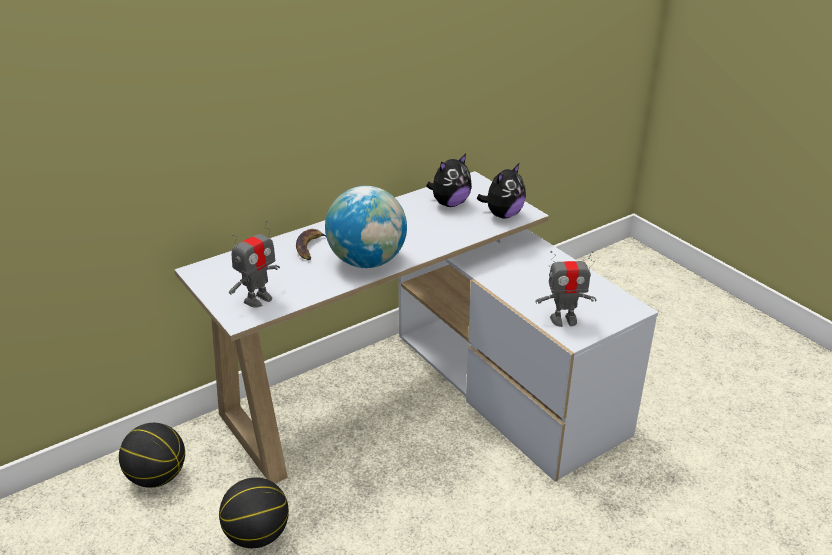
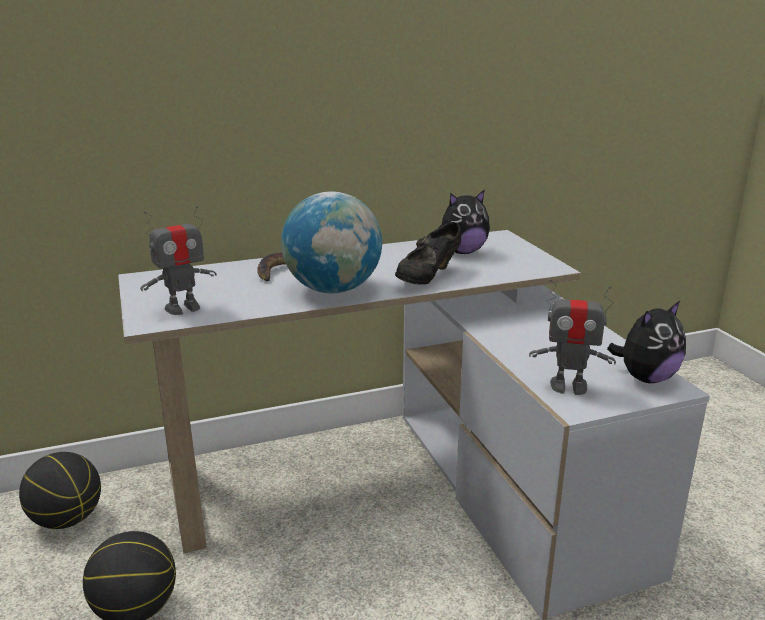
camera: 15 degrees right, 10 degrees down
plush toy [477,162,526,219] -> plush toy moved to [607,301,686,383]
none -> black shoe [395,222,461,285]

